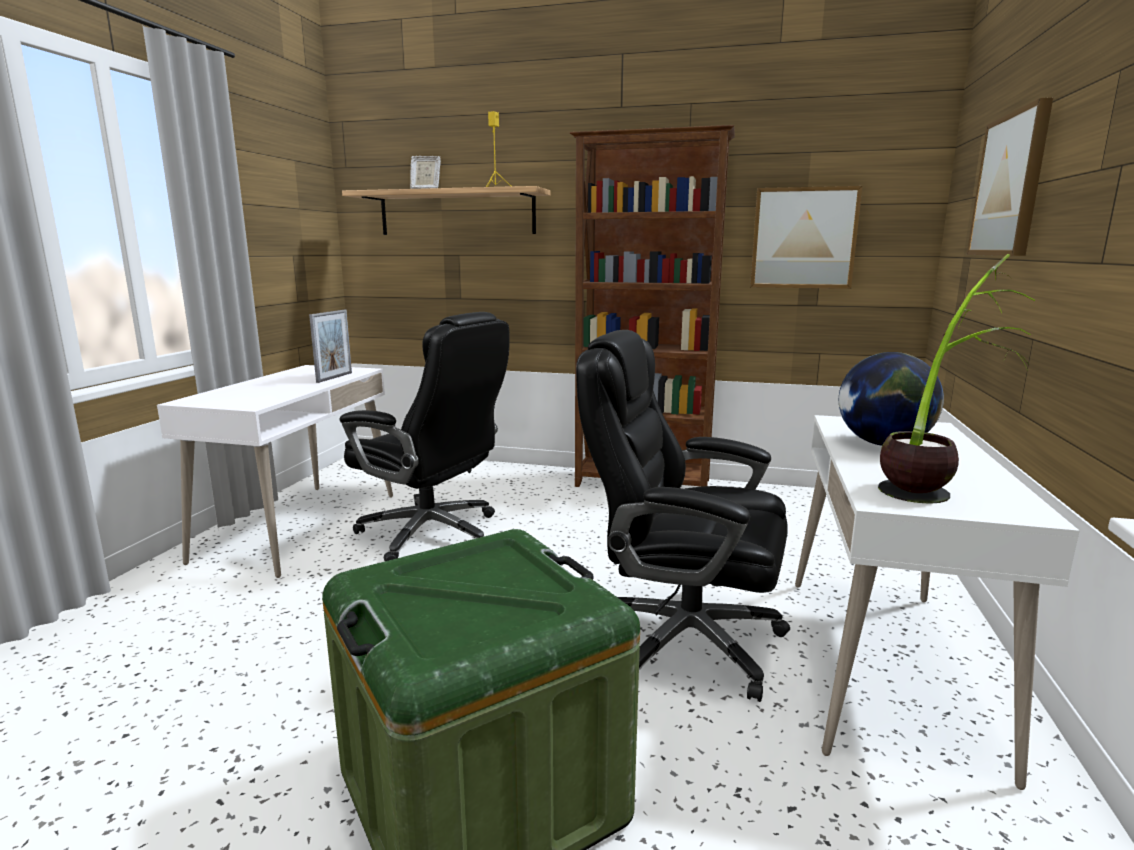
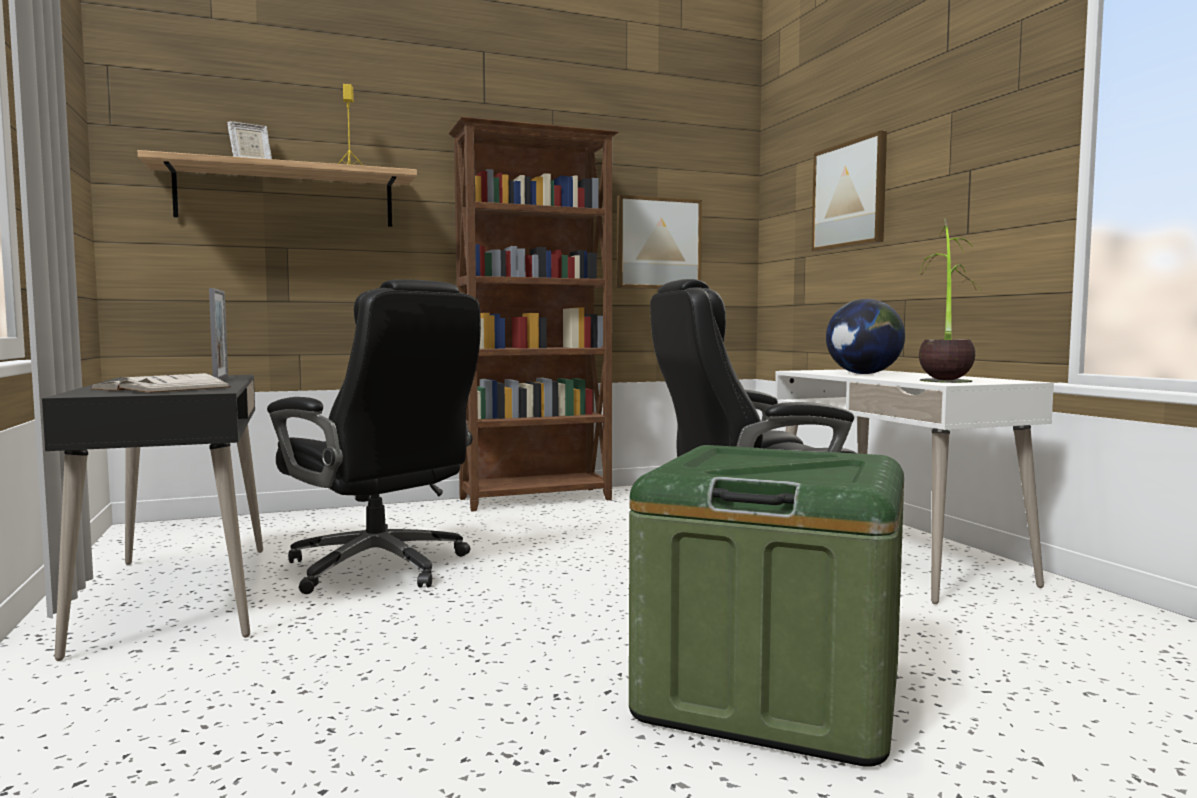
camera: 35 degrees left, 10 degrees down
white desk [157,365,393,578] -> black desk [42,375,263,661]
black office chair [339,312,510,561] -> black office chair turned 45 degrees clockwise [267,279,481,594]
none -> white book [90,373,231,393]

